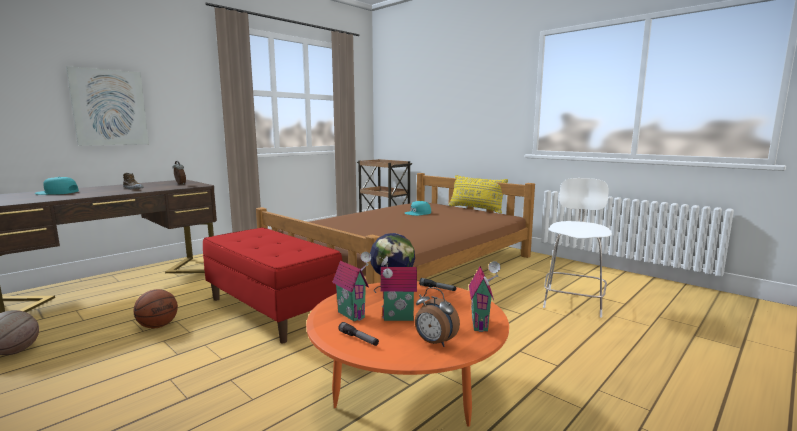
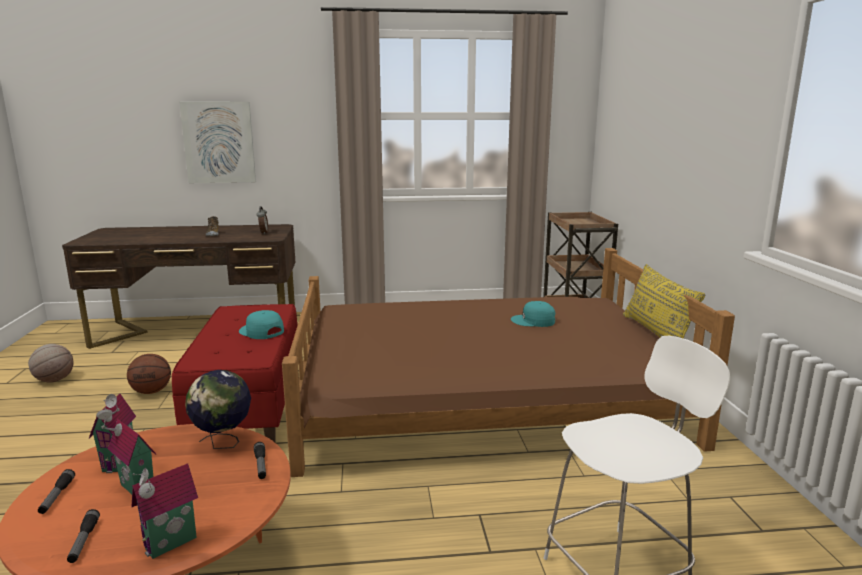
camera: 40 degrees right, 5 degrees up
turquoise cap [35,177,79,195] -> turquoise cap moved to [239,310,284,339]
alarm clock [415,287,460,347] -> flashlight [67,509,100,563]

